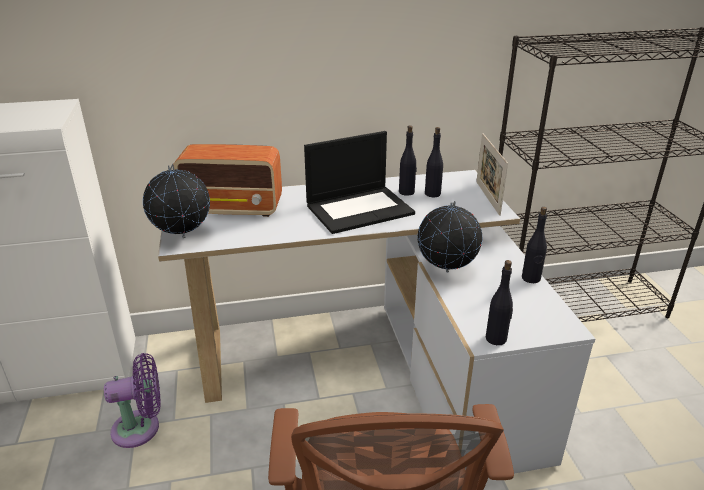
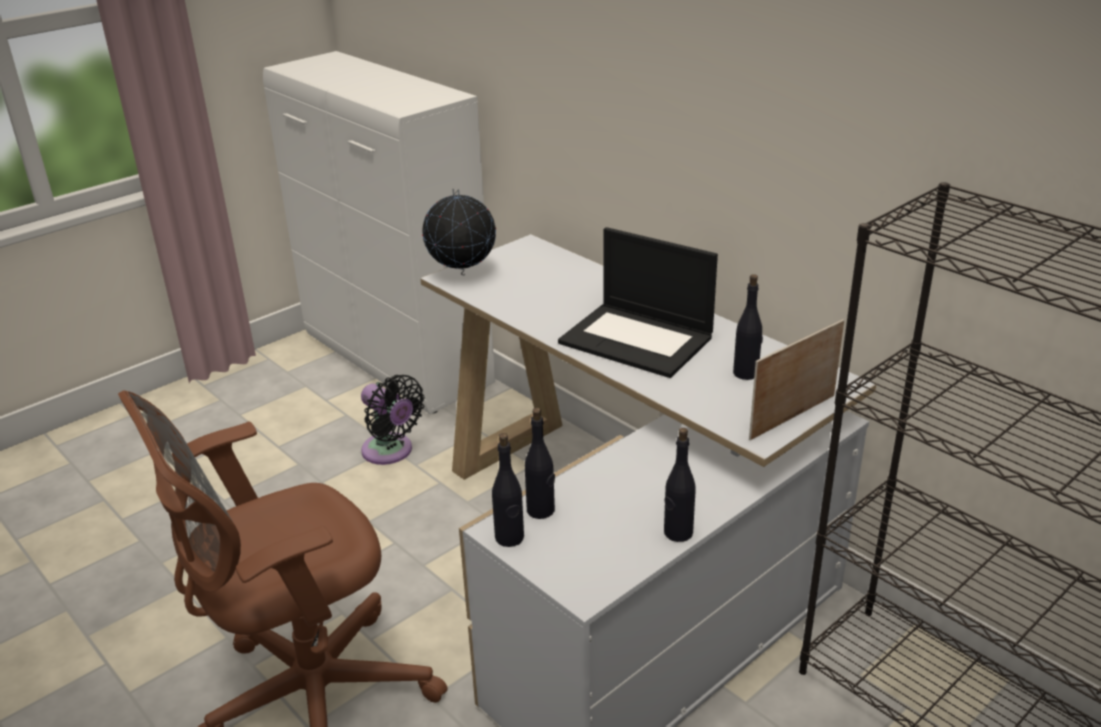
camera: 60 degrees right, 0 degrees up
purple fan [104,353,161,448] -> black fan [361,375,425,465]
radio [174,144,282,217] -> none
black bottle [399,126,417,196] -> black bottle moved to [525,408,555,519]
globe [417,201,482,273] -> none

